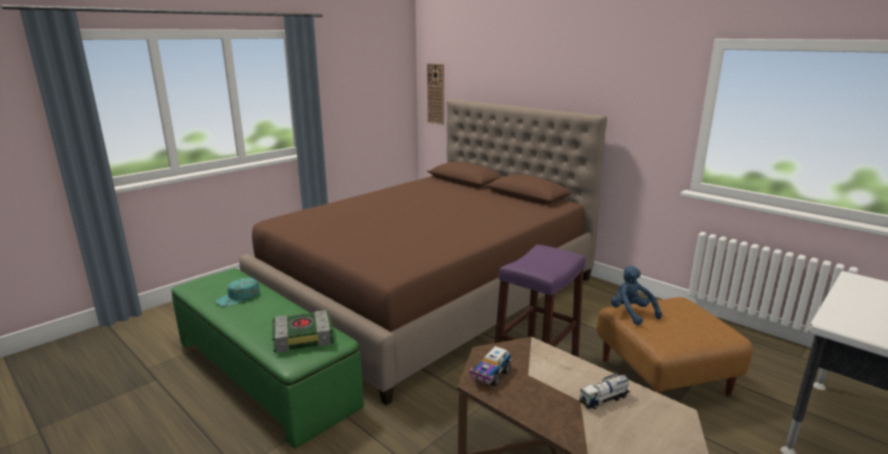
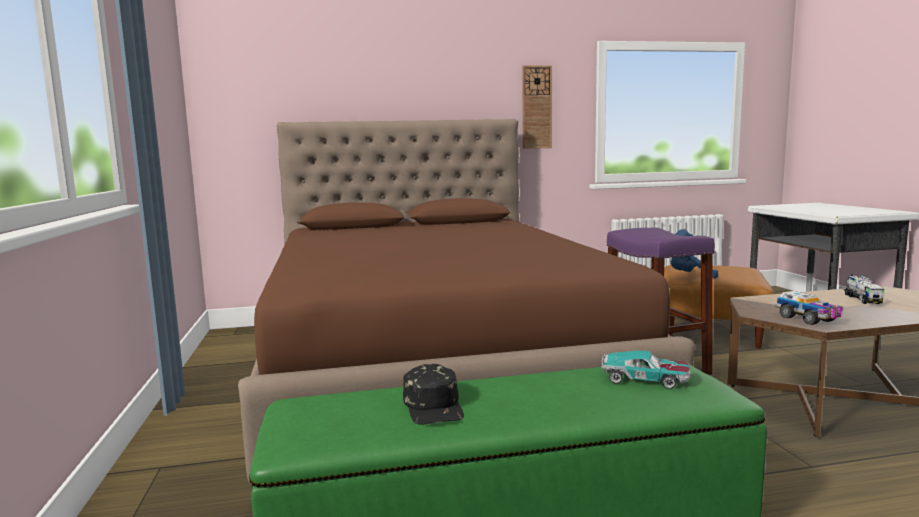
camera: 55 degrees left, 10 degrees down
turquoise cap [215,278,260,306] -> black cap [403,364,464,425]
book [272,310,334,353] -> toy car [601,351,692,388]
wall clock [427,63,444,125] -> wall clock moved to [522,65,552,149]

